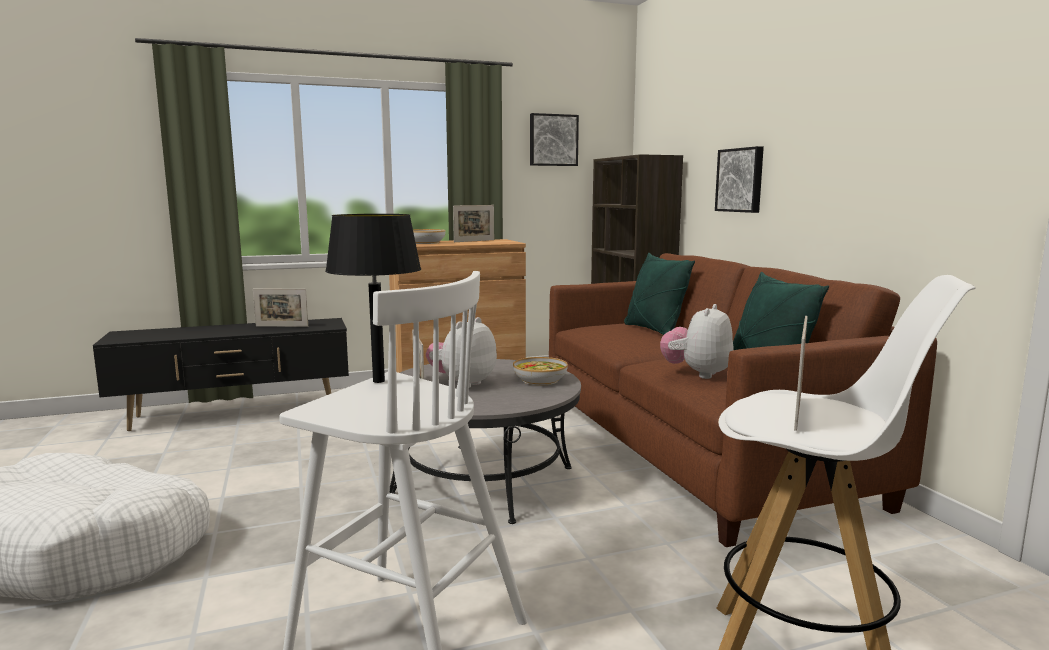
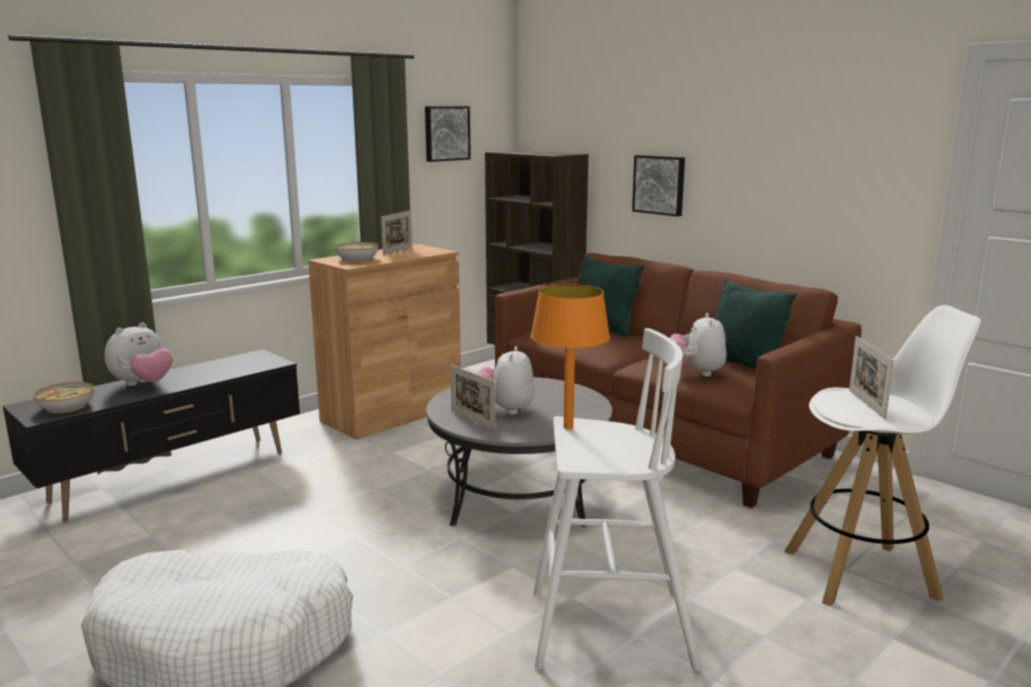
camera: 25 degrees left, 5 degrees up
picture frame [253,288,308,327] -> none
black table lamp [325,214,421,383] -> orange table lamp [531,284,610,430]
bowl [513,357,568,386] -> bowl moved to [33,382,95,413]
none -> plush toy [104,322,173,386]

